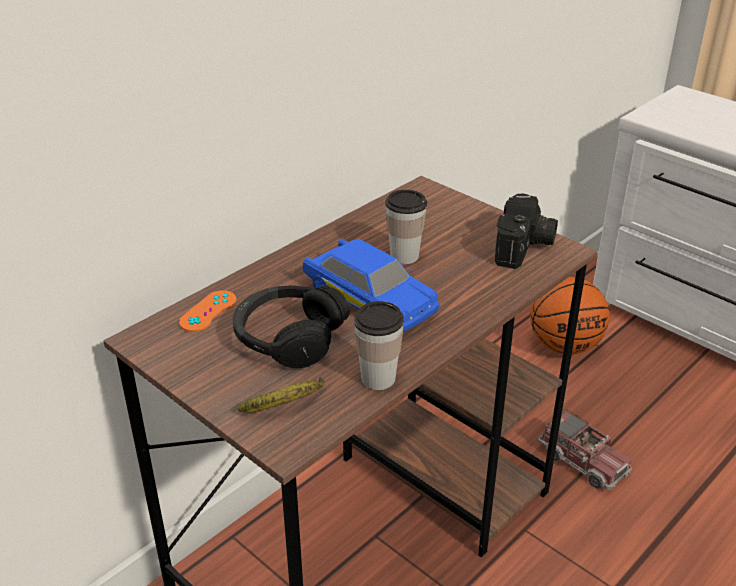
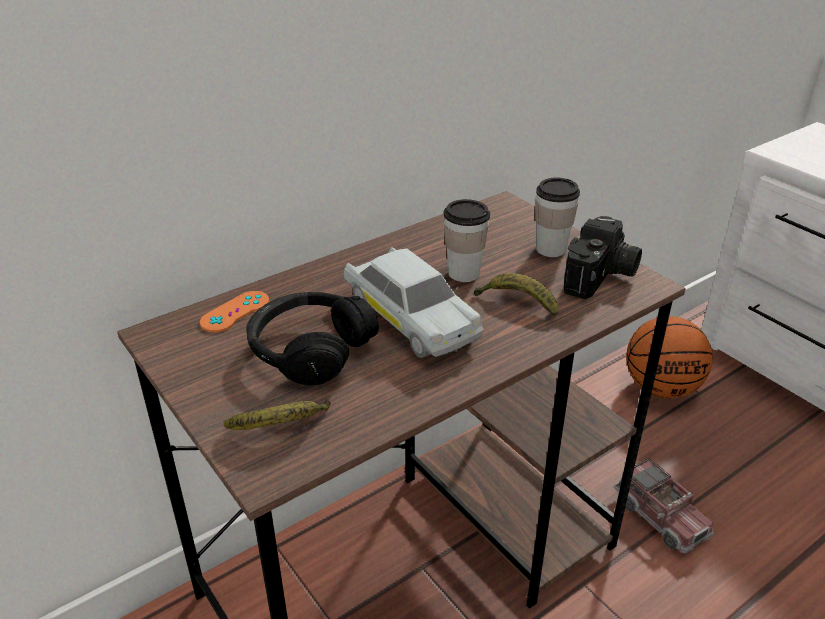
camera: 10 degrees right, 0 degrees up
blue toy car [303,239,440,332] -> white toy car [344,247,484,358]
cup [354,301,404,390] -> cup moved to [535,178,580,257]
none -> banana [474,273,558,316]

